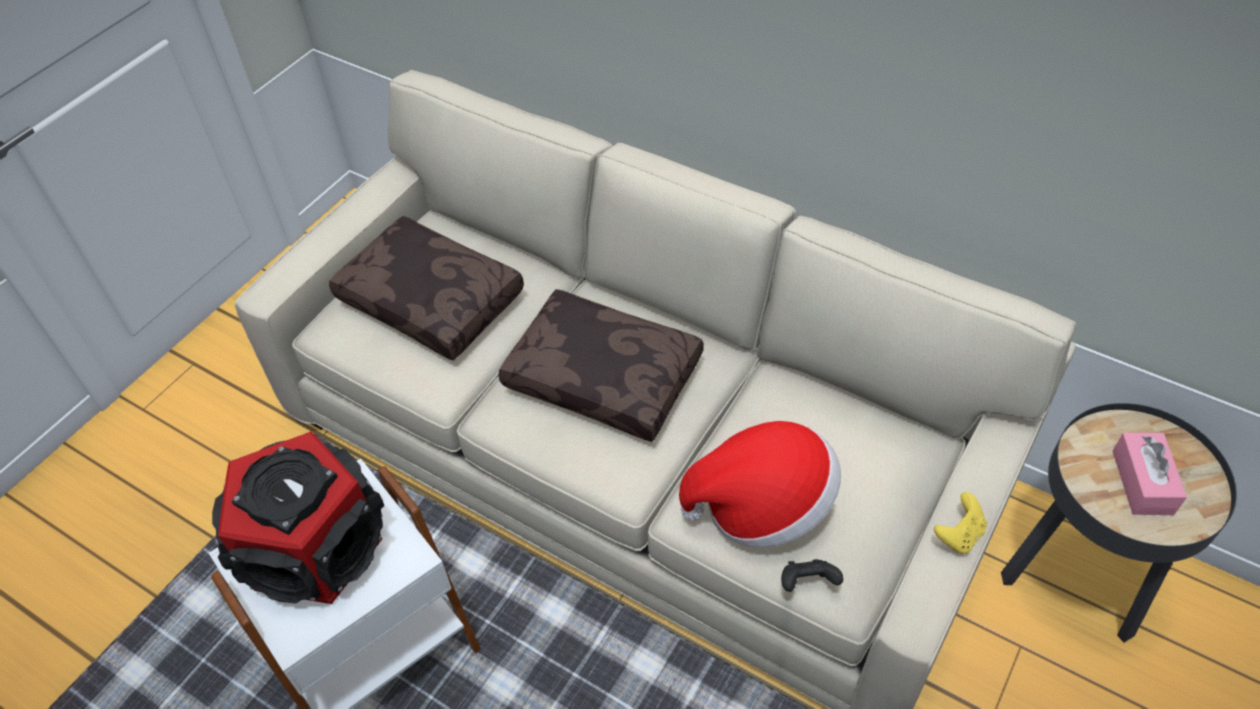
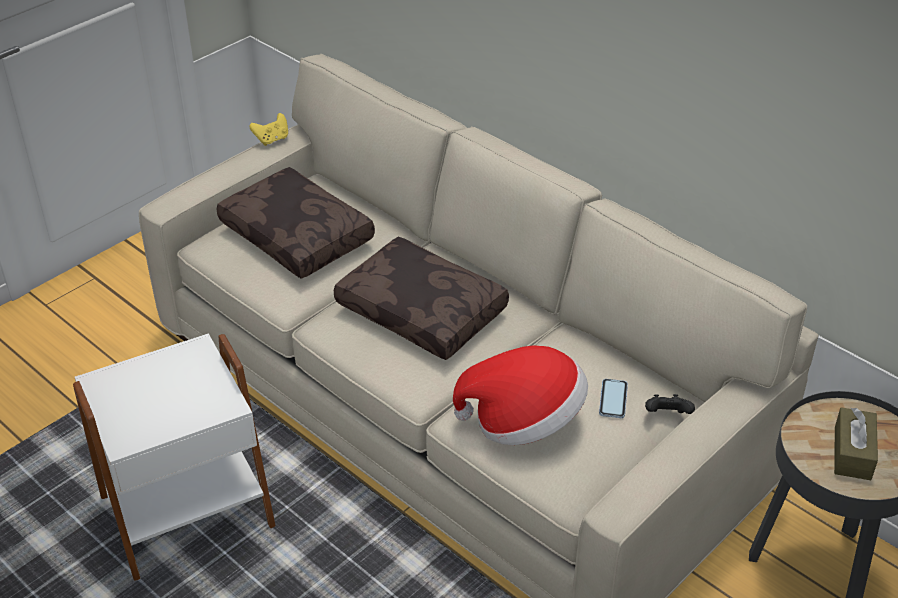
camera: 10 degrees right, 10 degrees down
speaker [212,431,384,604] -> none
black game controller [781,559,843,592] -> black game controller moved to [645,394,695,414]
yellow game controller [934,492,987,554] -> yellow game controller moved to [249,113,288,146]
pink tissue box [1113,432,1187,515] -> brown tissue box [834,407,878,480]
none -> phone [599,379,628,418]

